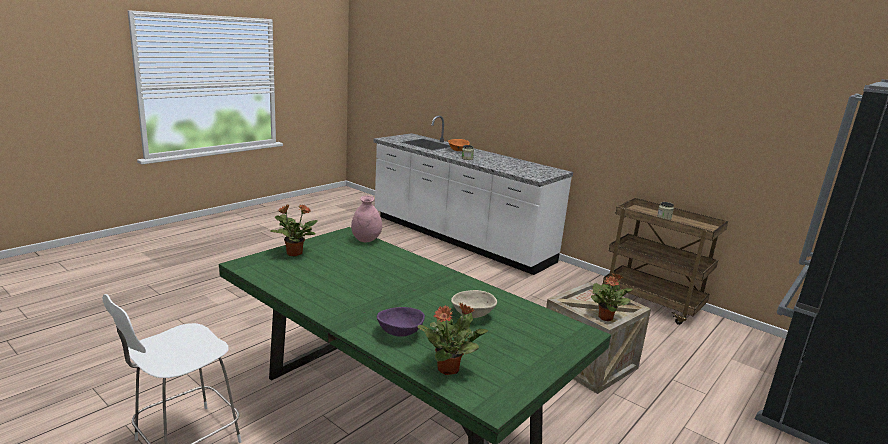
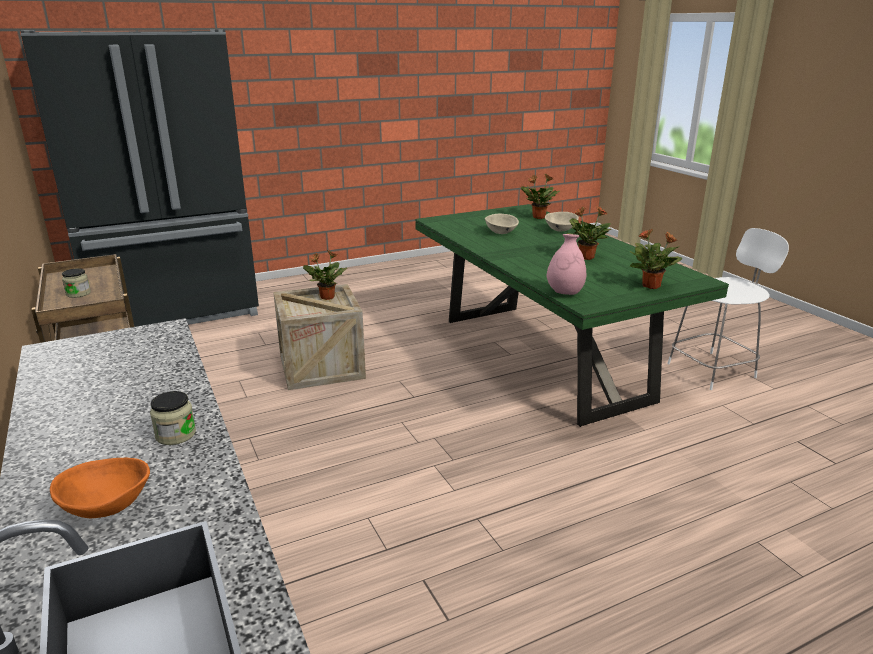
camera: 155 degrees left, 5 degrees up
purple bowl [377,307,425,337] -> beige bowl [545,212,579,231]
none -> potted plant [567,206,612,260]

